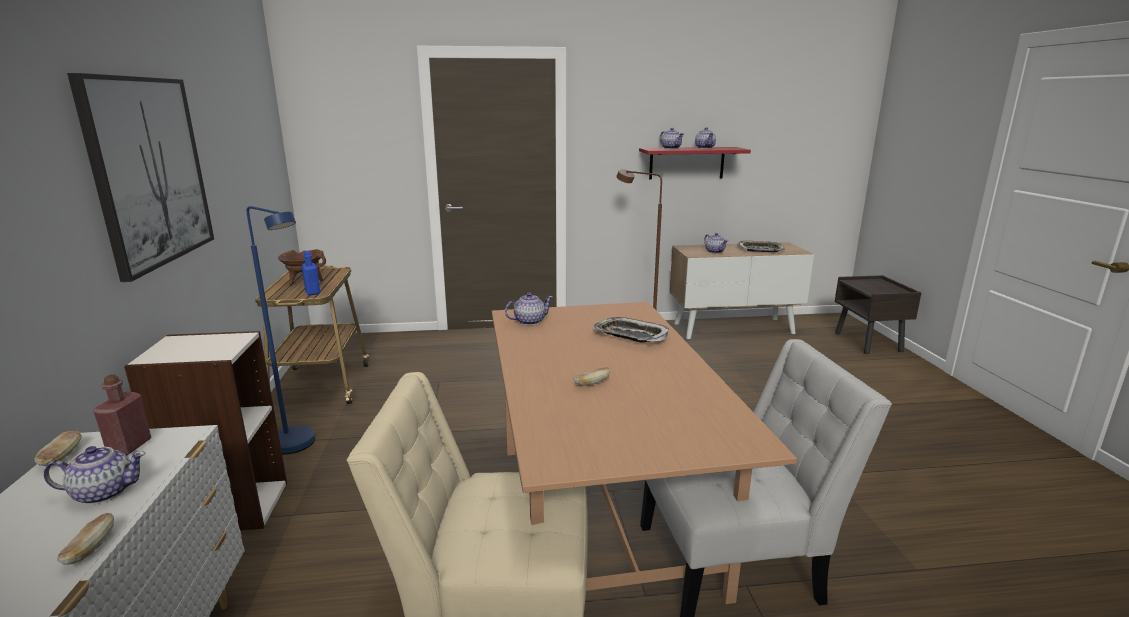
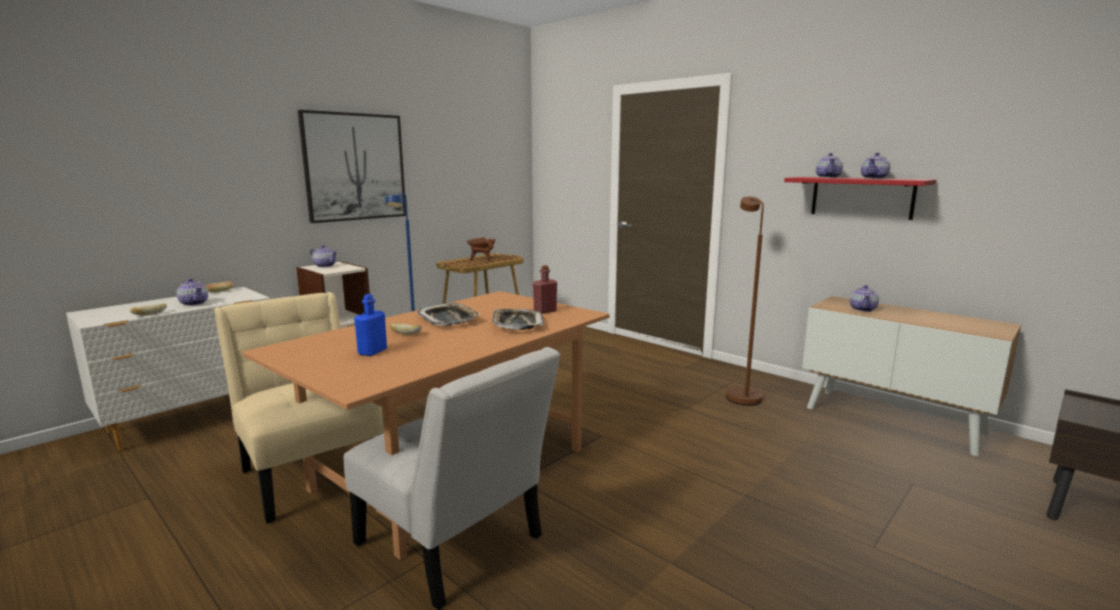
camera: 50 degrees right, 5 degrees down
red bottle [93,374,151,456] -> red bottle moved to [533,265,557,314]
blue bottle [301,251,321,295] -> blue bottle moved to [354,294,387,356]
teapot [505,293,553,325] -> teapot moved to [310,245,338,267]
tray [737,241,785,252] -> tray moved to [417,303,480,326]

